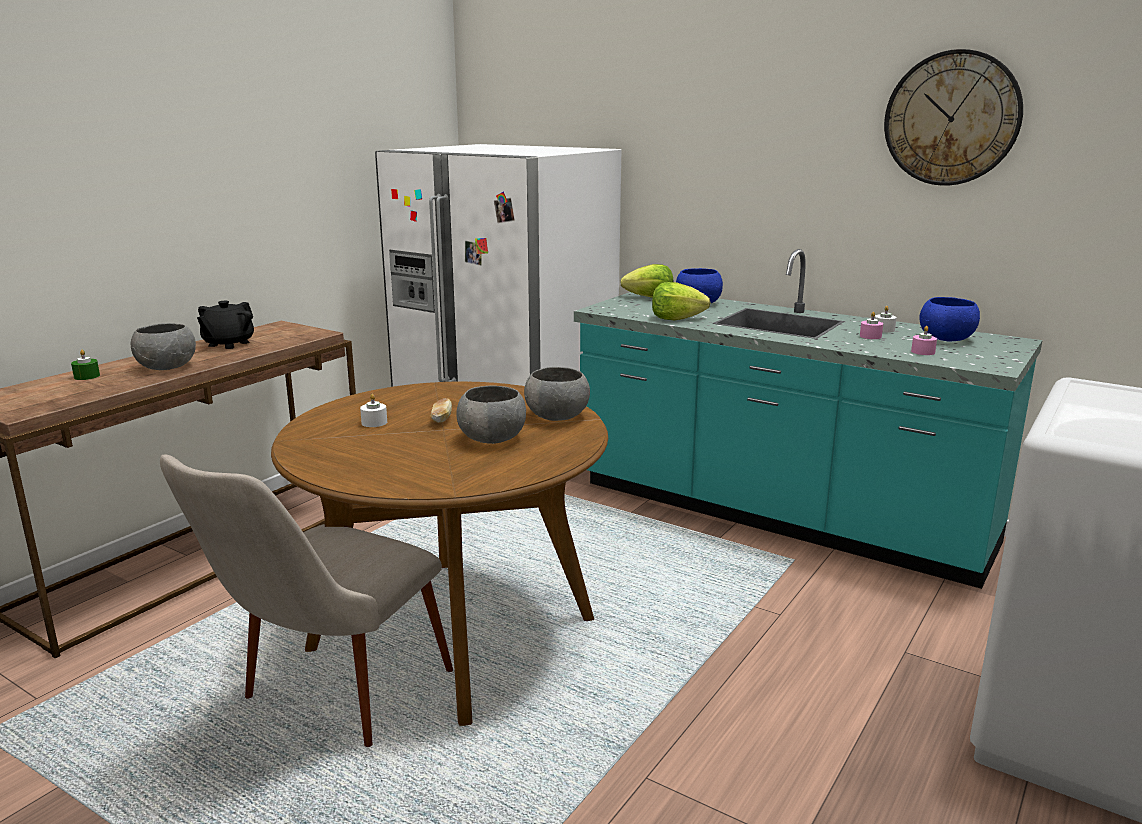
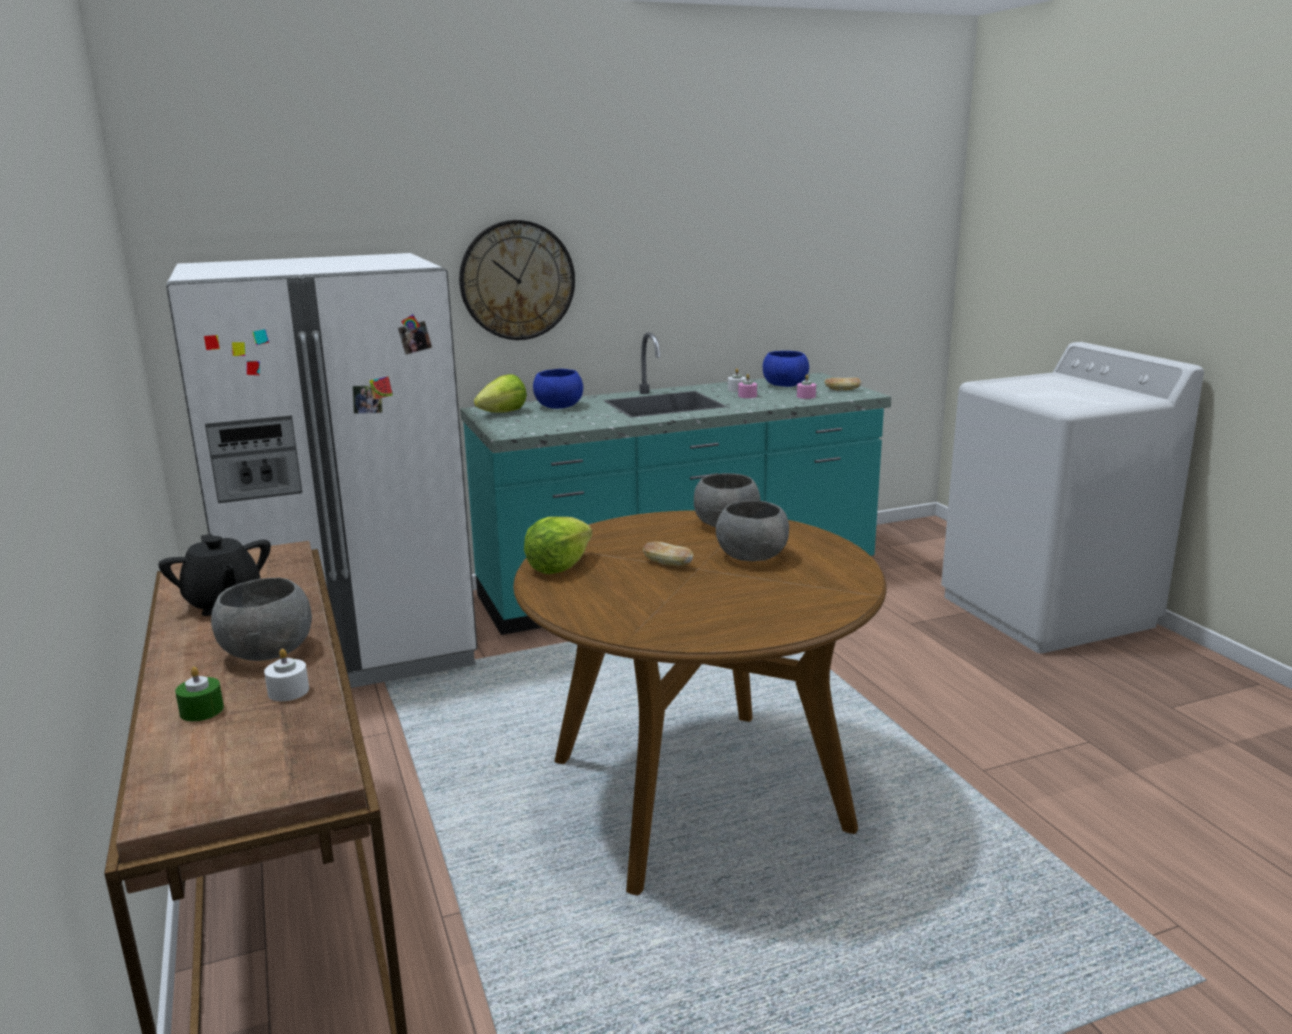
camera: 55 degrees left, 0 degrees up
beige chair [160,454,453,747] -> none
white candle [360,394,387,427] -> white candle moved to [264,649,309,701]
lettuce [652,282,710,321] -> lettuce moved to [524,517,592,574]
wall clock [884,49,1023,186] -> wall clock moved to [459,220,575,340]
none -> bread [825,378,862,391]

